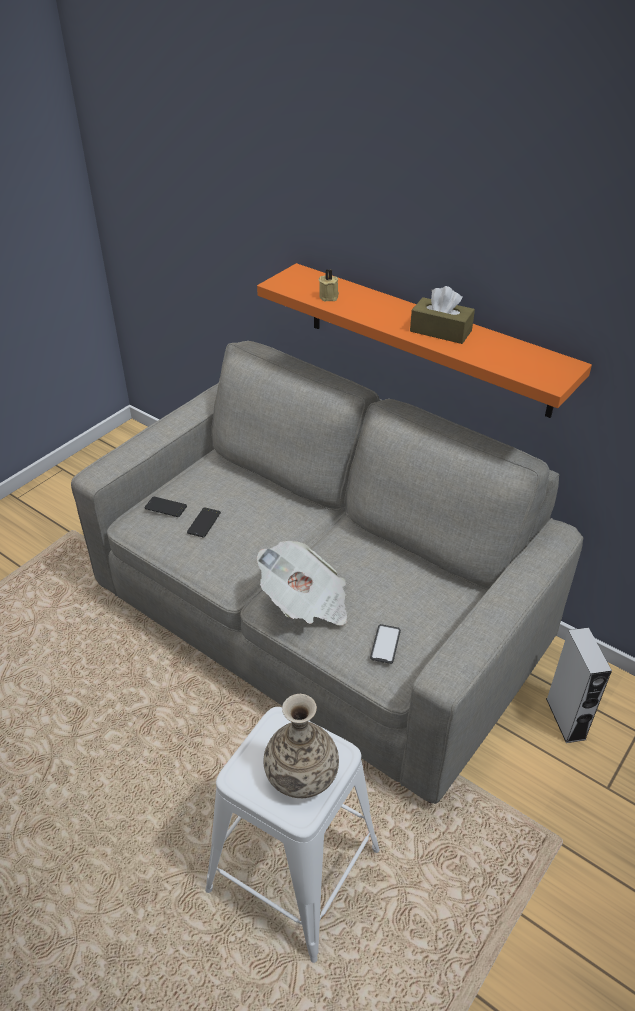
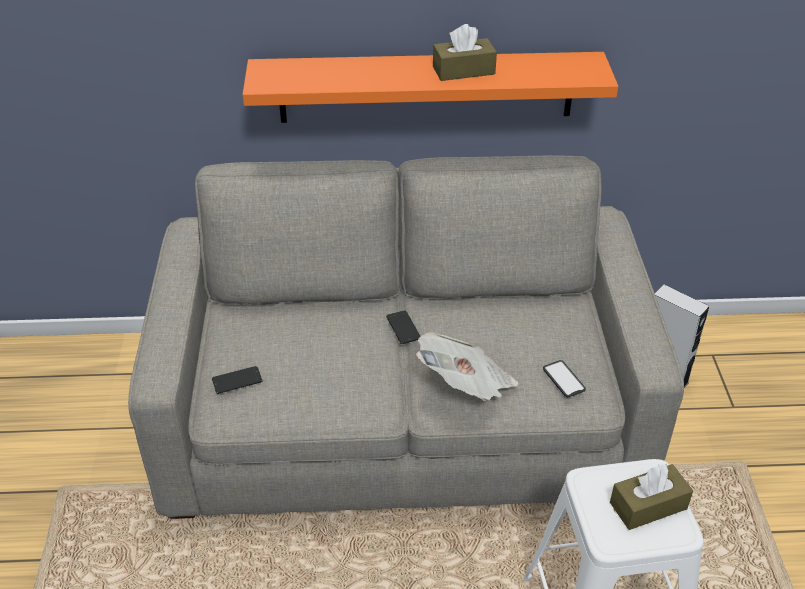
camera: 40 degrees left, 0 degrees up
phone [187,507,221,537] -> phone moved to [386,310,420,344]
vase [263,694,339,798] -> brown tissue box [610,464,693,530]
beige candle [318,269,339,302] -> none

